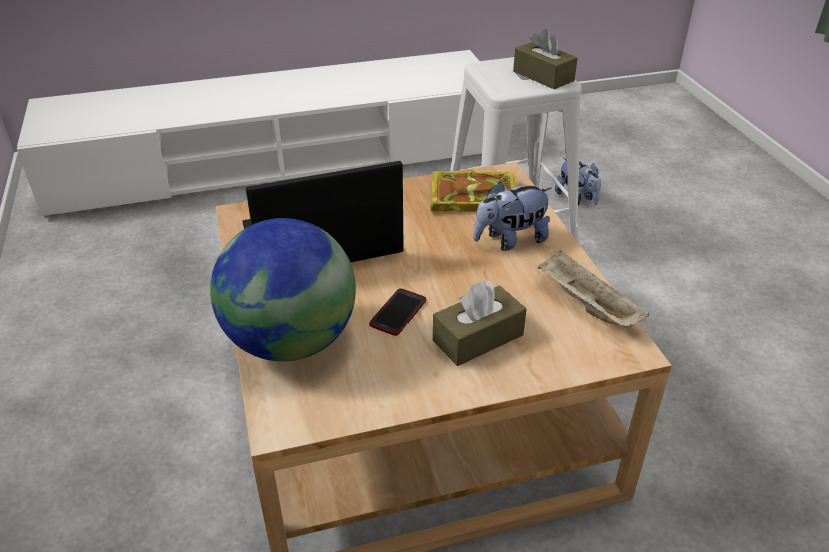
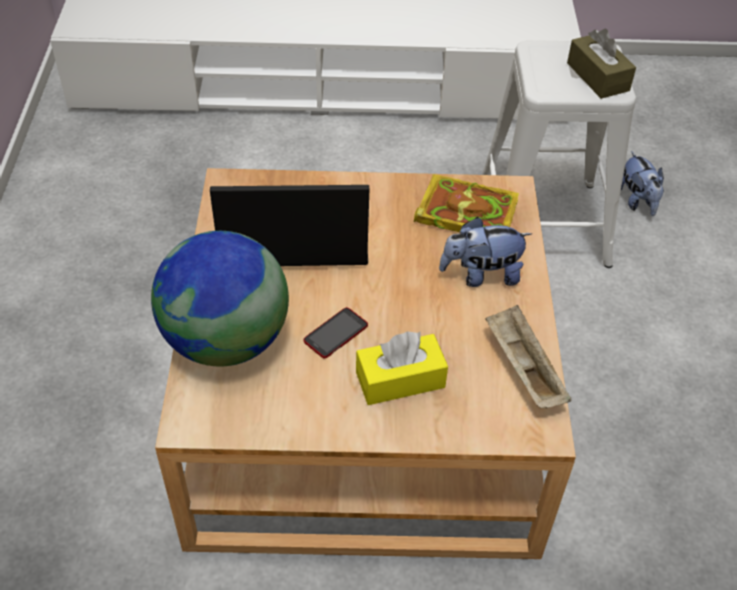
camera: 15 degrees right, 10 degrees up
brown tissue box [433,280,527,366] -> yellow tissue box [356,331,448,405]

